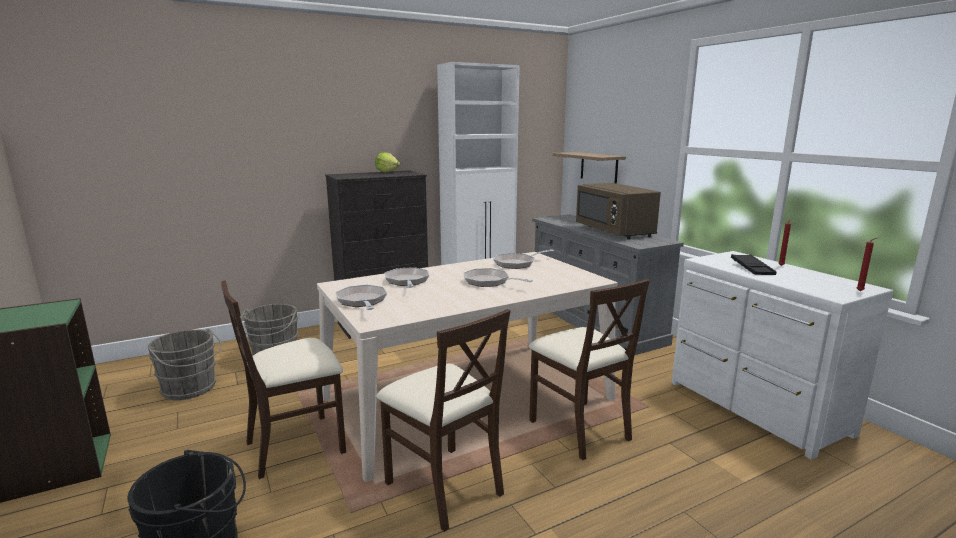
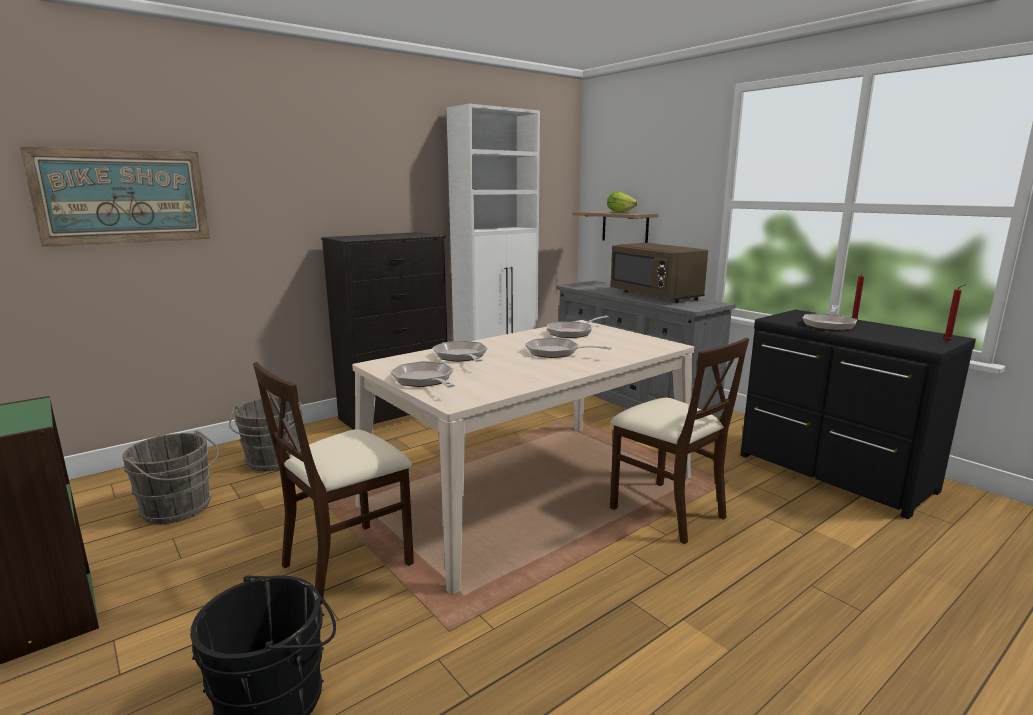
camera: 10 degrees left, 0 degrees up
lettuce [375,152,400,173] -> lettuce moved to [607,192,638,212]
beige chair [377,309,510,532] -> none
white dresser [672,251,894,459] -> black dresser [740,310,976,519]
black tray [731,254,777,275] -> frying pan [803,305,857,331]
none -> picture [20,146,210,247]

